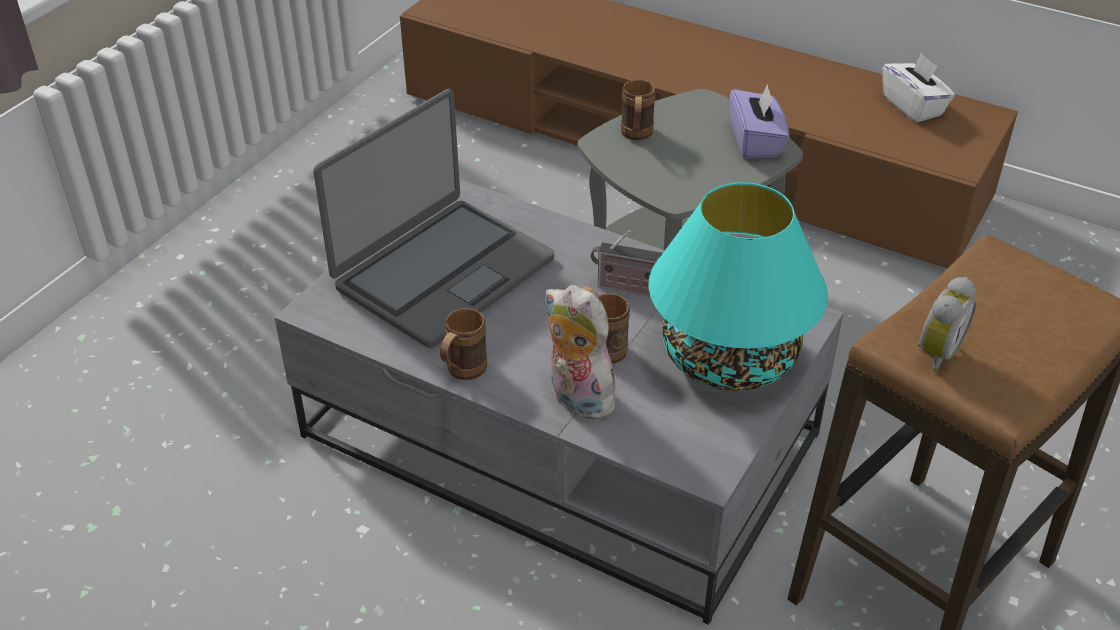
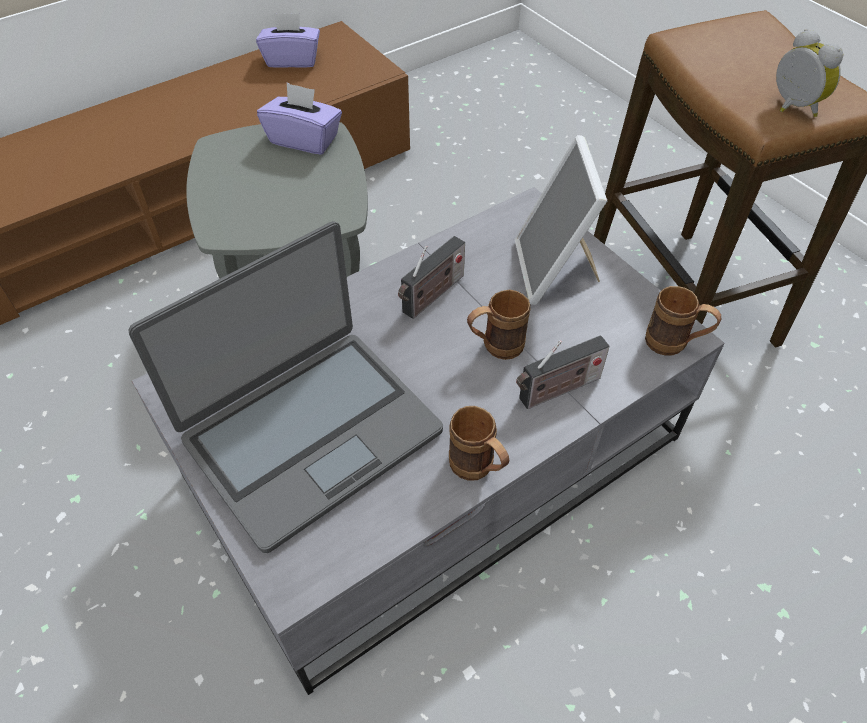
camera: 65 degrees left, 10 degrees up
laptop [313,89,554,348] -> laptop turned 75 degrees clockwise [128,221,443,553]
plush toy [544,285,618,420] -> radio [516,335,610,409]
brown mug [621,79,655,140] -> brown mug moved to [645,286,721,355]
turquoise table lamp [648,182,828,391] -> picture frame [515,135,607,305]
white tissue box [882,53,955,122] -> purple tissue box [256,13,320,68]

